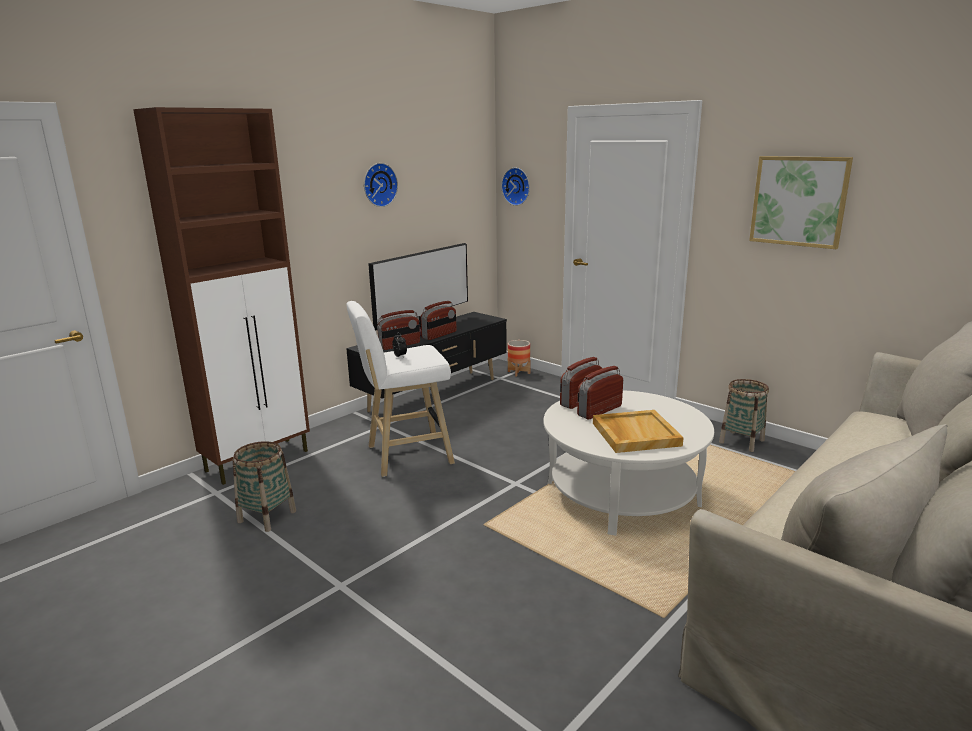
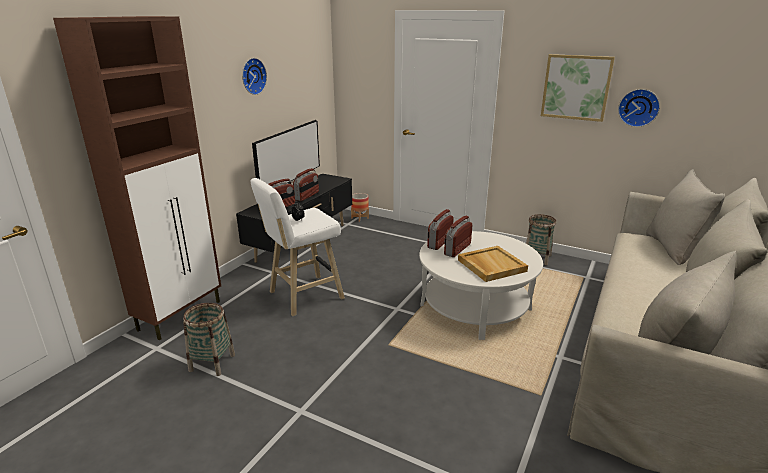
camera: 15 degrees left, 5 degrees up
wall clock [501,168,530,206] -> wall clock moved to [618,89,660,127]

